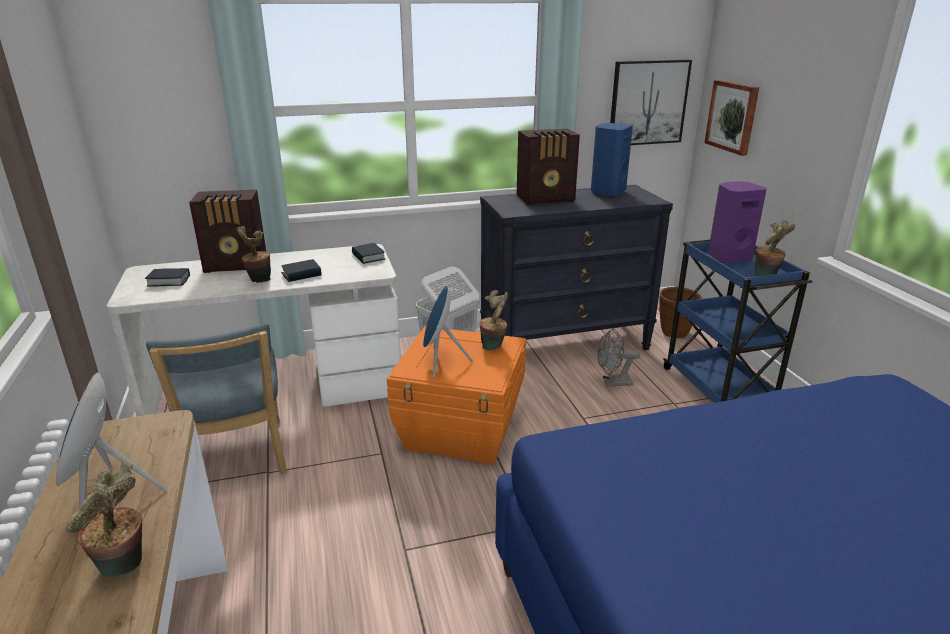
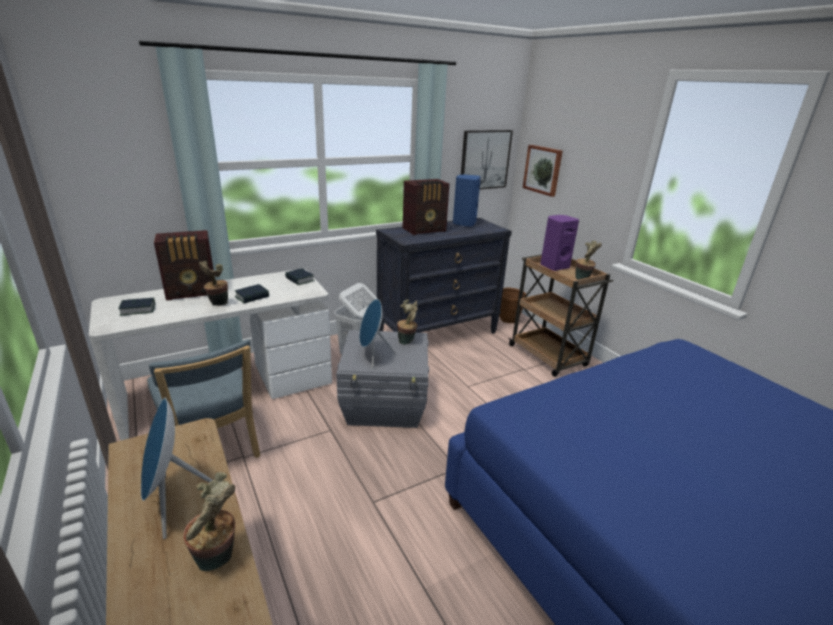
camera: 15 degrees left, 0 degrees up
orange storage box [387,326,526,464] -> grey storage box [336,330,429,428]
grey fan [597,328,640,386] -> none
blue cart [663,240,812,403] -> brown cart [508,254,613,377]

